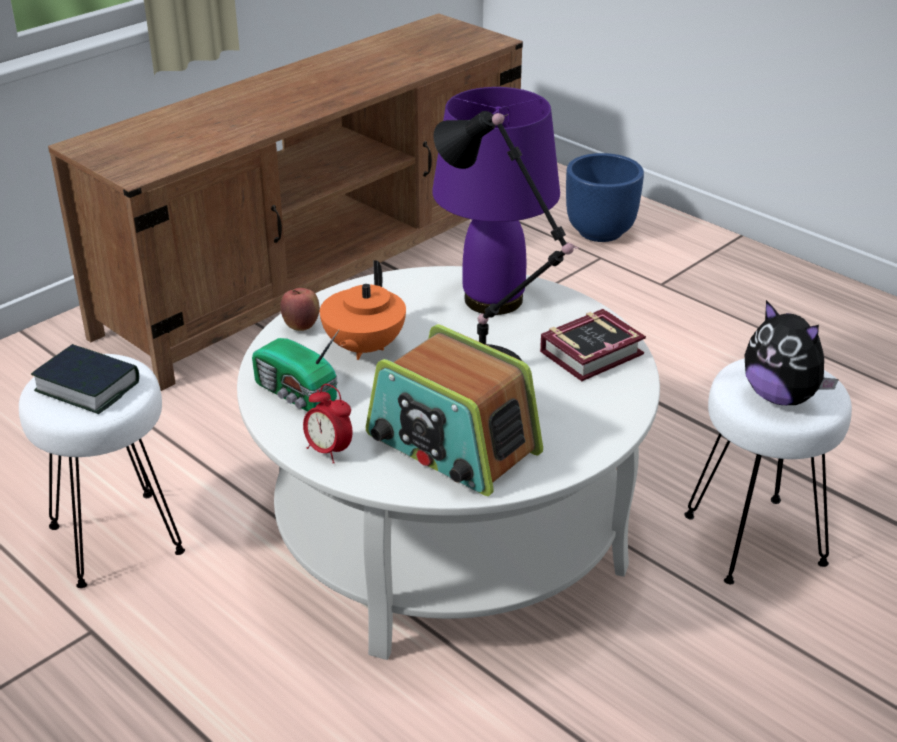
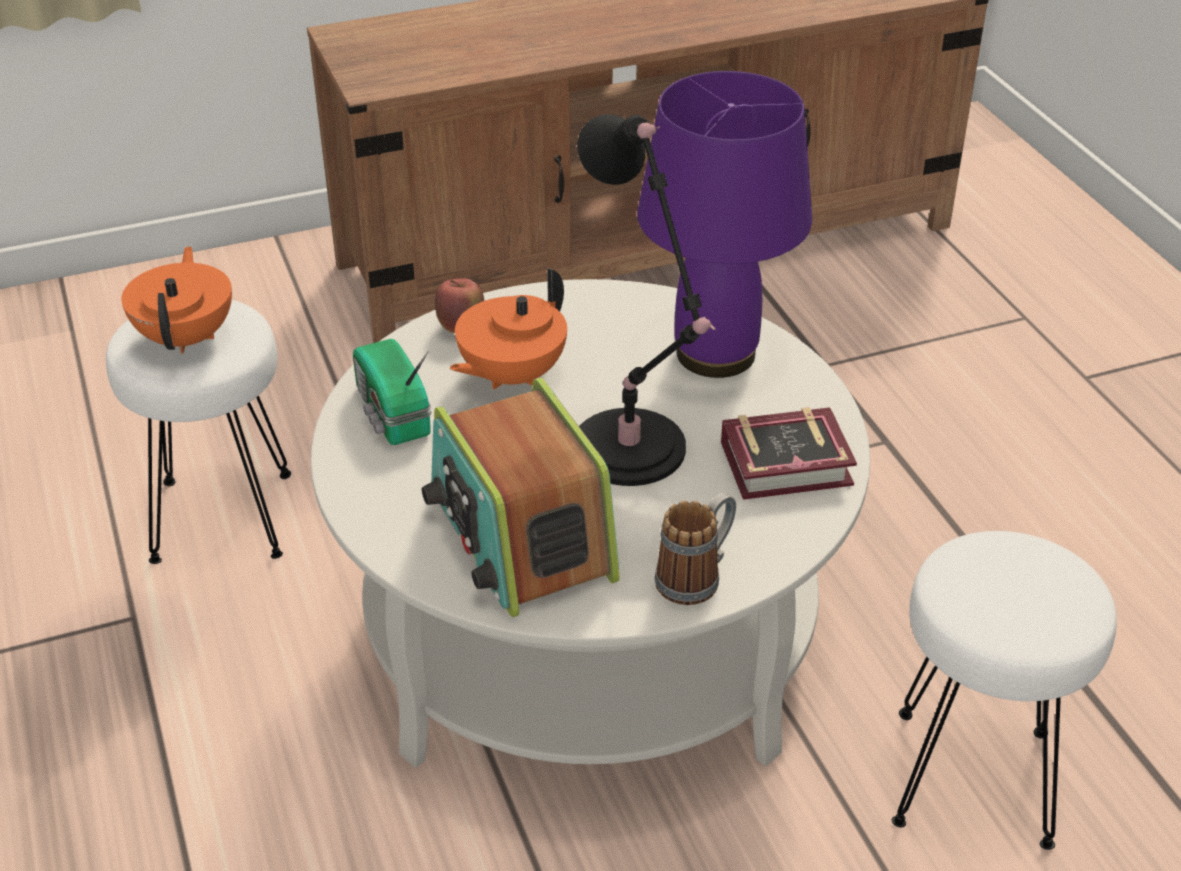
camera: 25 degrees right, 5 degrees up
book [31,344,139,414] -> orange teapot [121,246,232,353]
alarm clock [303,384,353,463] -> none
blue planter [566,153,644,242] -> none
plush toy [745,300,839,405] -> none
none -> mug [655,493,736,605]

